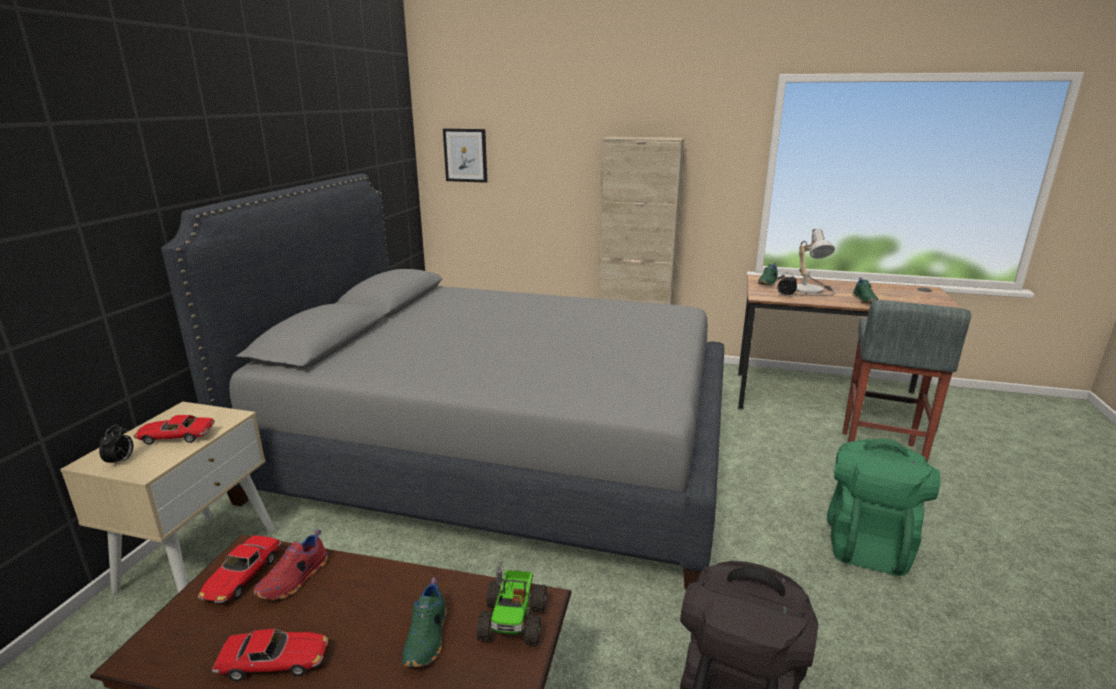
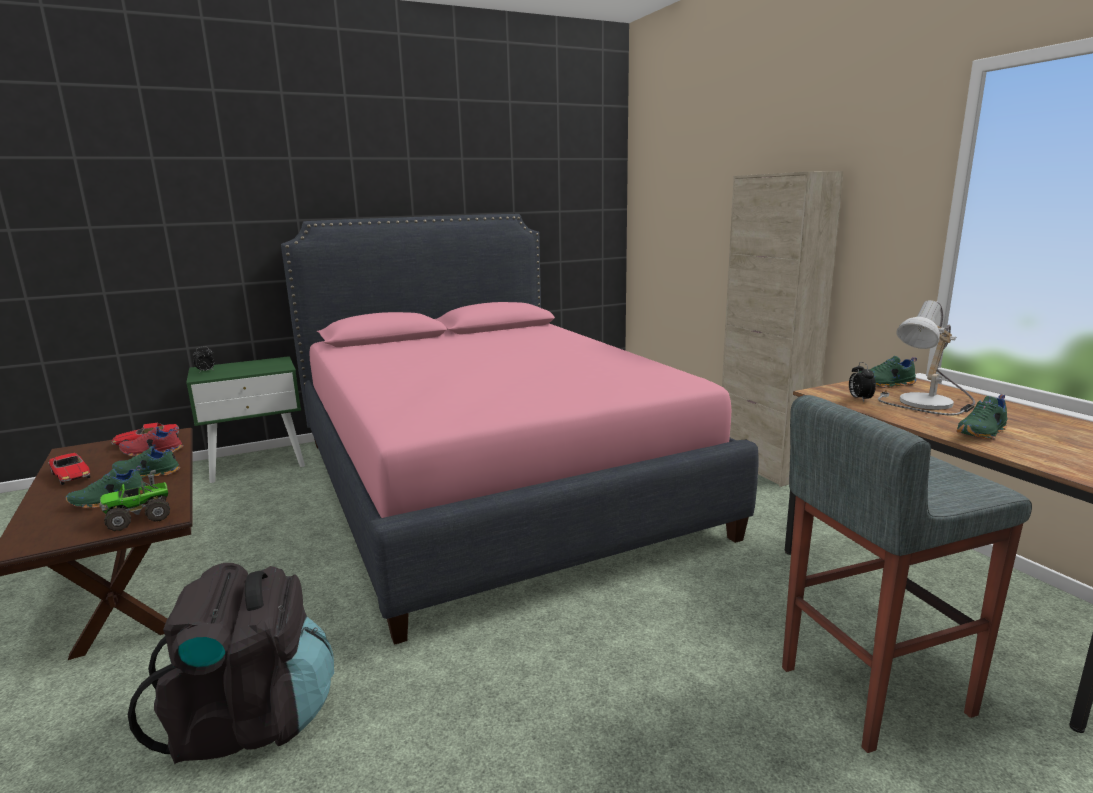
camera: 50 degrees right, 5 degrees down
beige nightstand [60,401,275,594] -> green nightstand [186,356,305,483]
toy car [133,415,215,445] -> none
grey bed [161,173,724,589] -> pink bed [281,214,759,645]
picture [443,128,487,183] -> none
green backpack [827,438,940,576] -> none
none -> green shoe [112,446,181,478]

